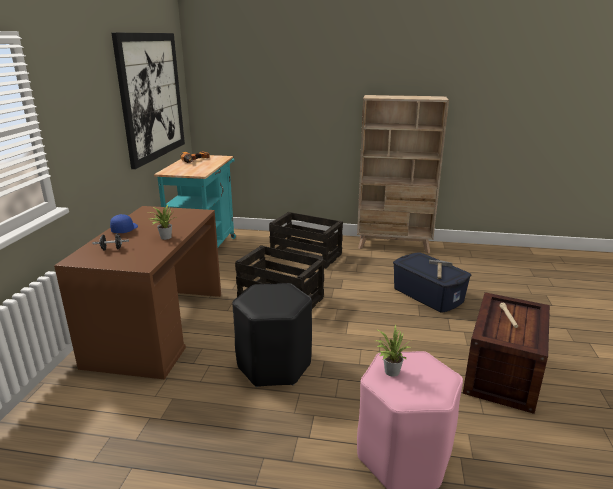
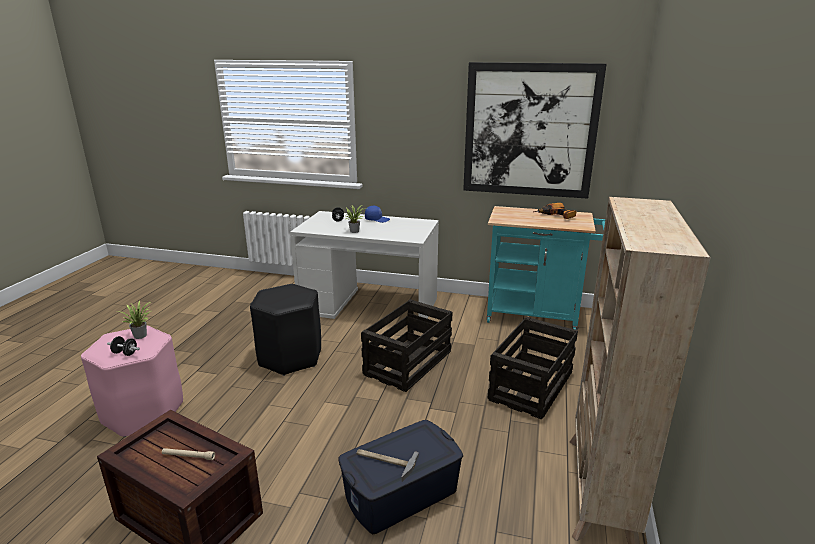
camera: 95 degrees right, 0 degrees up
brown desk [54,206,221,380] -> white desk [290,211,439,319]
none -> black dumbbell [107,336,140,356]

